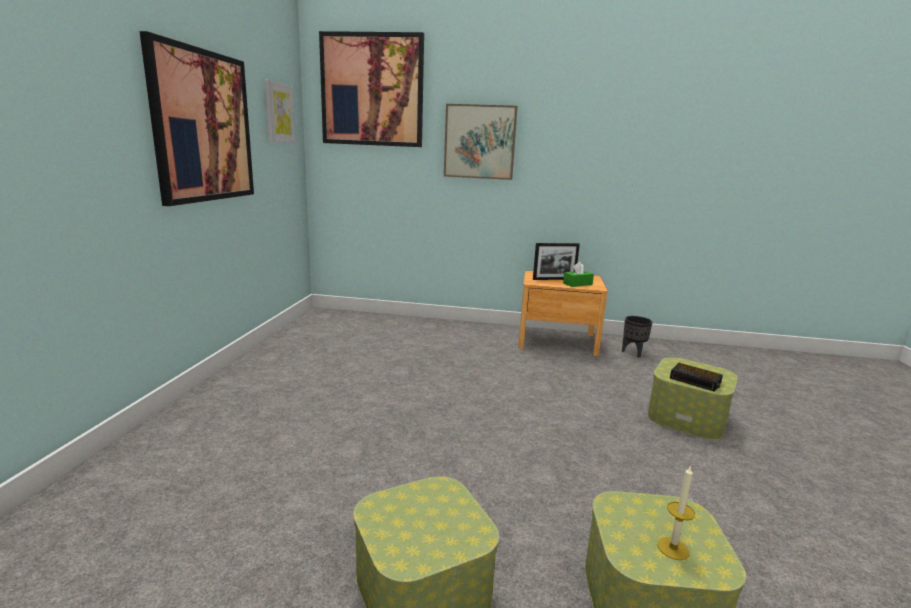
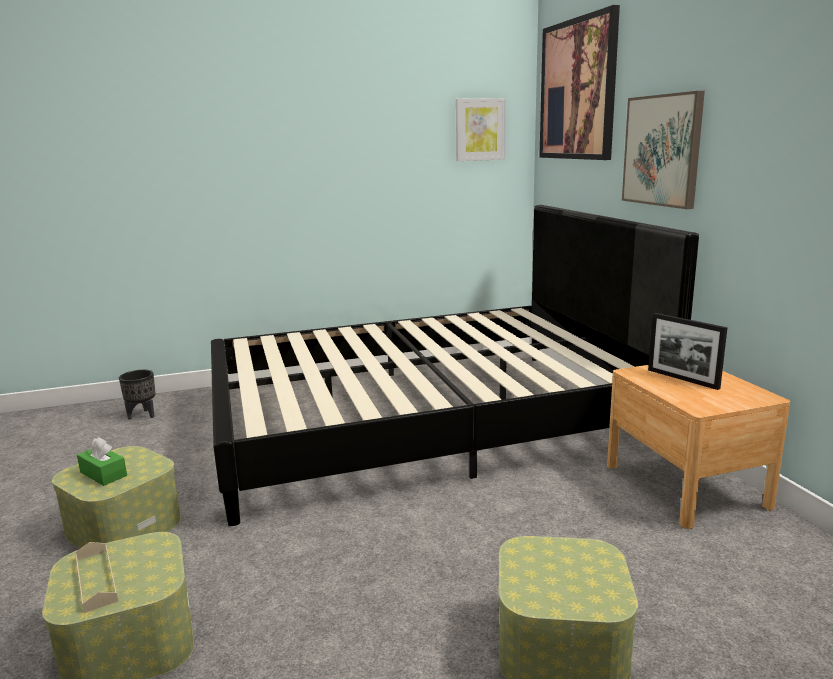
camera: 65 degrees right, 0 degrees up
picture [140,31,254,206] -> none
green tissue box [563,262,594,287] -> green tissue box moved to [77,437,127,486]
black planter [622,316,653,357] -> black planter moved to [119,370,156,420]
candle [657,465,695,560] -> beige tray [75,542,118,613]
alarm clock [670,363,723,392] -> none
none -> black bed [211,205,699,526]

